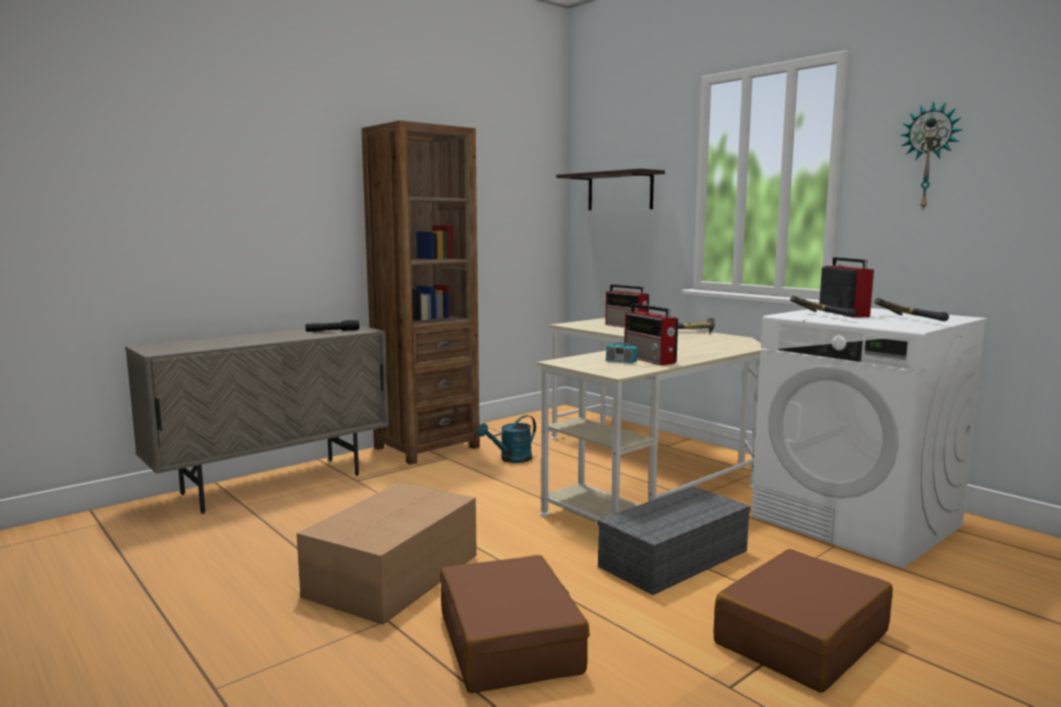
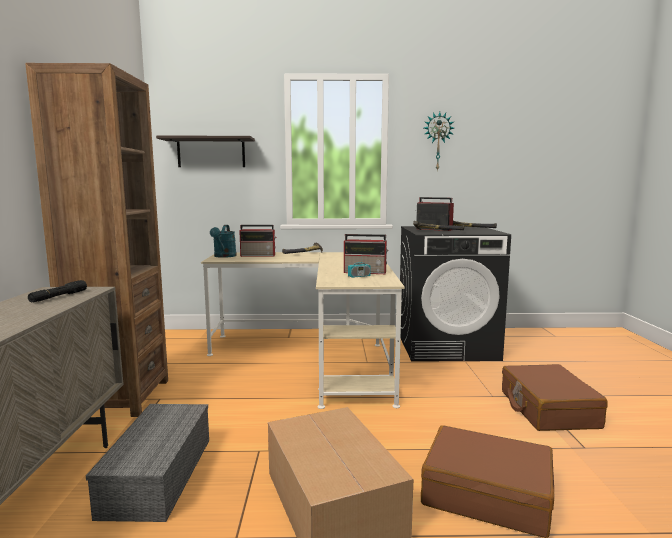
camera: 50 degrees left, 0 degrees up
turquoise watering can [477,415,536,463] -> turquoise watering can moved to [210,225,237,258]
grey storage box [597,486,751,595] -> grey storage box moved to [86,404,209,522]
white washing machine [751,308,988,568] -> black washing machine [400,226,511,362]

